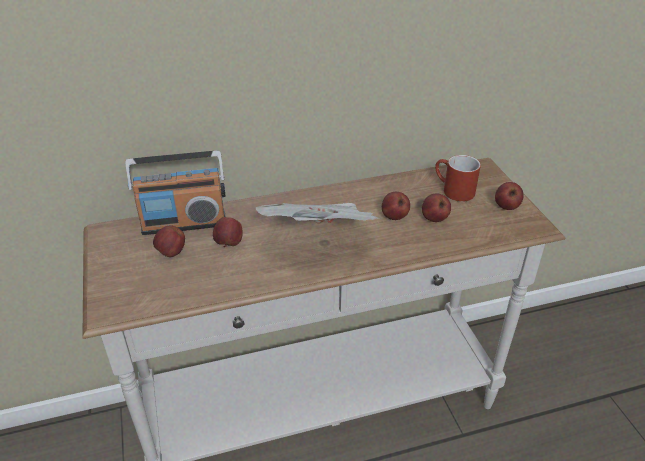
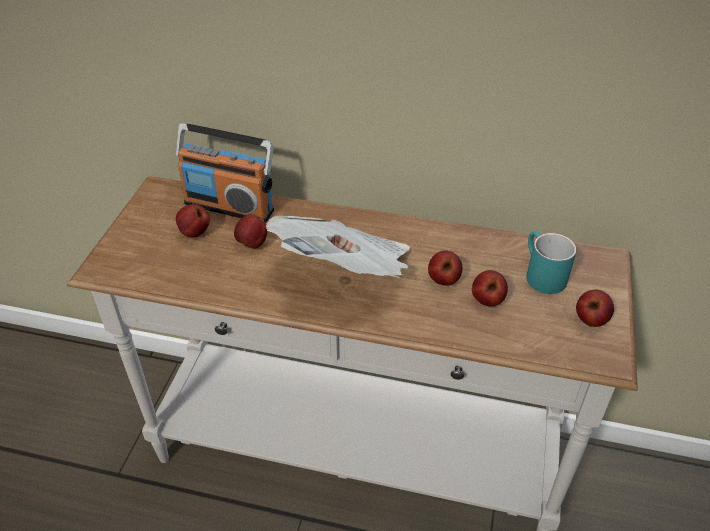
camera: 30 degrees right, 5 degrees up
red mug [435,155,481,202] -> turquoise mug [526,231,577,294]

